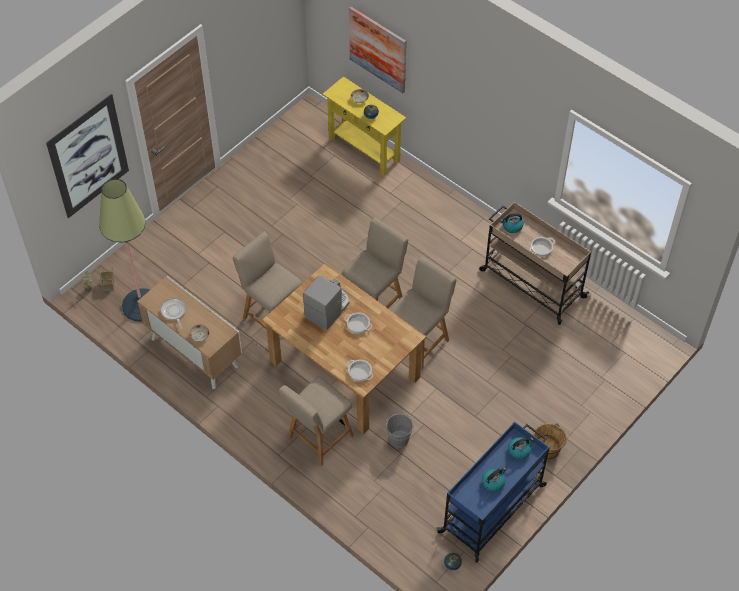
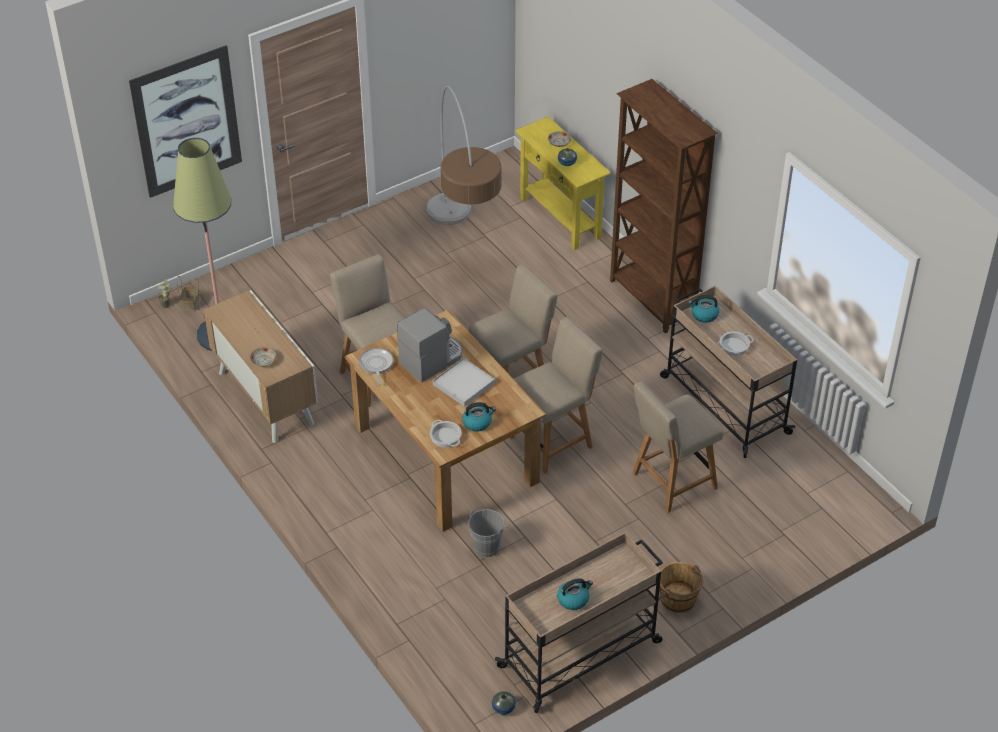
camera: 15 degrees right, 10 degrees down
frying pan [160,298,186,329] -> frying pan moved to [359,348,393,385]
beige chair [279,377,354,466] -> beige chair moved to [632,381,723,513]
cooking pot [344,312,372,334] -> white tray [433,358,495,407]
picture [349,6,406,93] -> none
blue cart [436,422,550,563] -> beige cart [495,532,663,713]
kettle [508,437,534,459] -> kettle moved to [462,402,496,432]
none -> floor lamp [426,85,502,225]
none -> brown bookcase [610,79,718,333]

